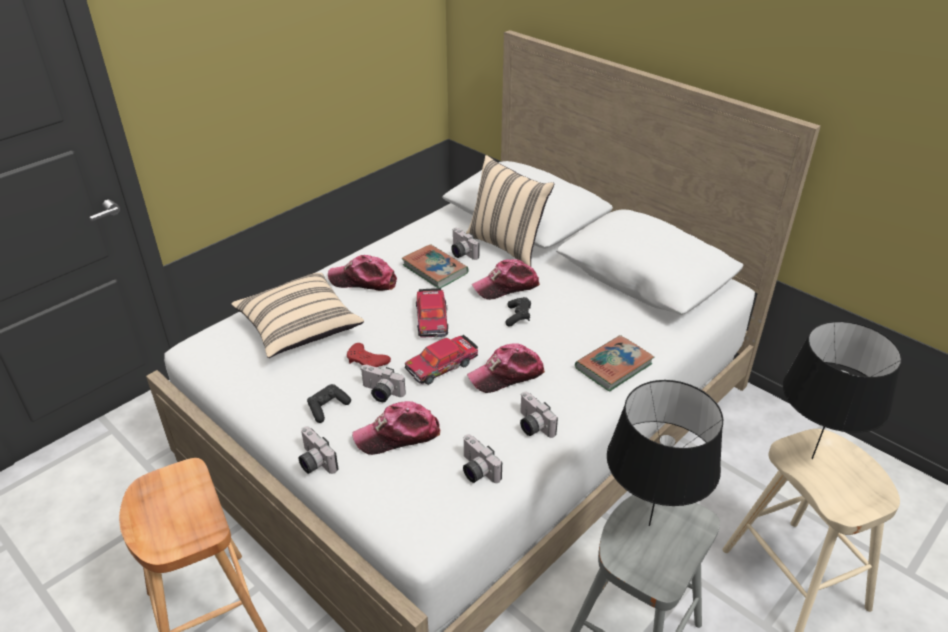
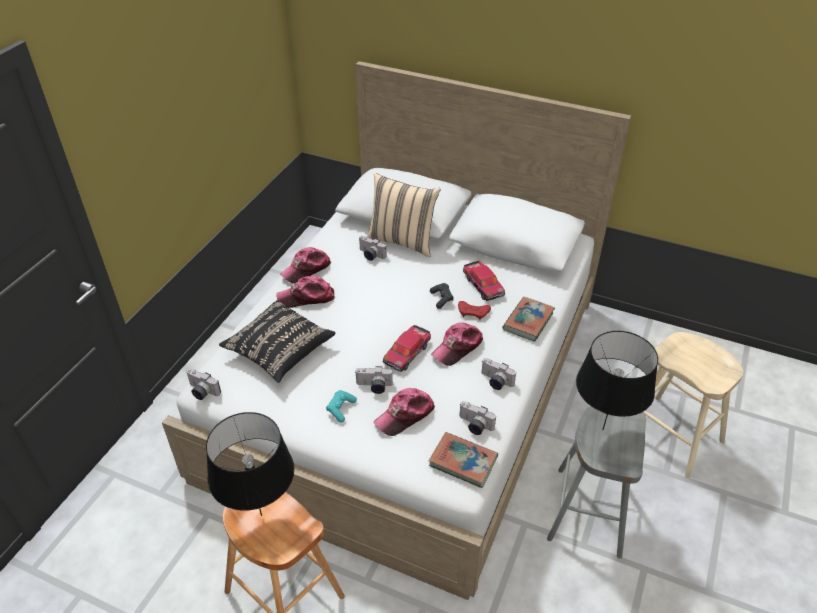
camera: 20 degrees left, 5 degrees up
beige pillow [231,273,364,358] -> black pillow [219,300,336,383]
camera [298,426,338,474] -> camera moved to [186,368,221,400]
black game controller [307,384,351,423] -> turquoise game controller [326,390,357,423]
red game controller [347,343,391,367] -> red game controller moved to [458,301,491,320]
book [402,244,469,288] -> book moved to [429,432,498,488]
toy car [416,288,448,338] -> toy car moved to [463,261,505,301]
cap [472,259,540,300] -> cap moved to [280,247,331,284]
black table lamp [783,321,902,459] -> black table lamp moved to [206,412,294,516]

